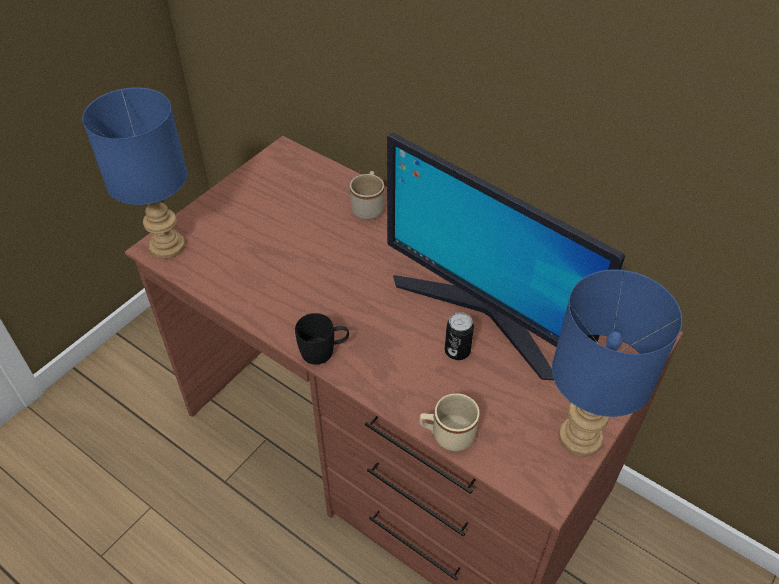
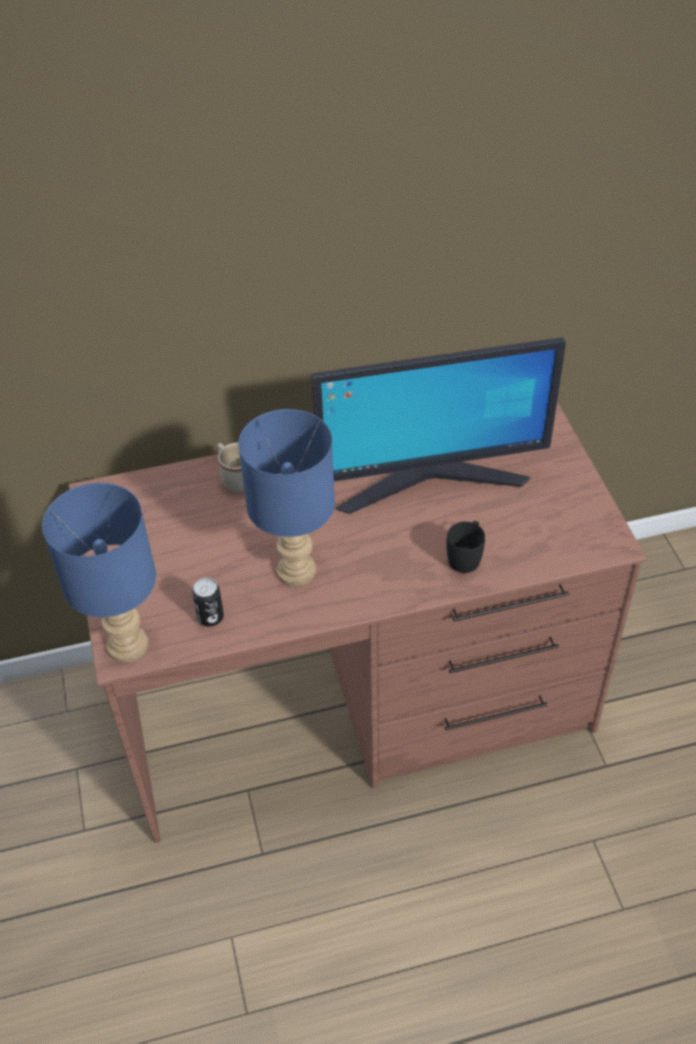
camera: 50 degrees left, 0 degrees up
black mug [295,313,349,365] -> black mug moved to [446,521,485,573]
beige mug [419,393,480,451] -> none
can [445,312,474,360] -> can moved to [192,578,224,627]
blue table lamp [552,269,682,457] -> blue table lamp moved to [238,409,335,586]

